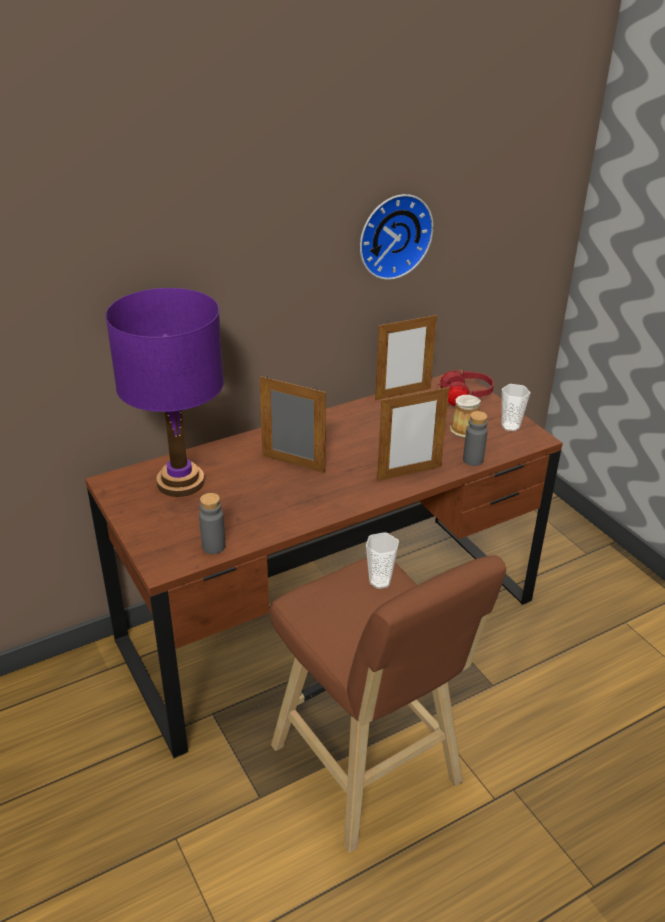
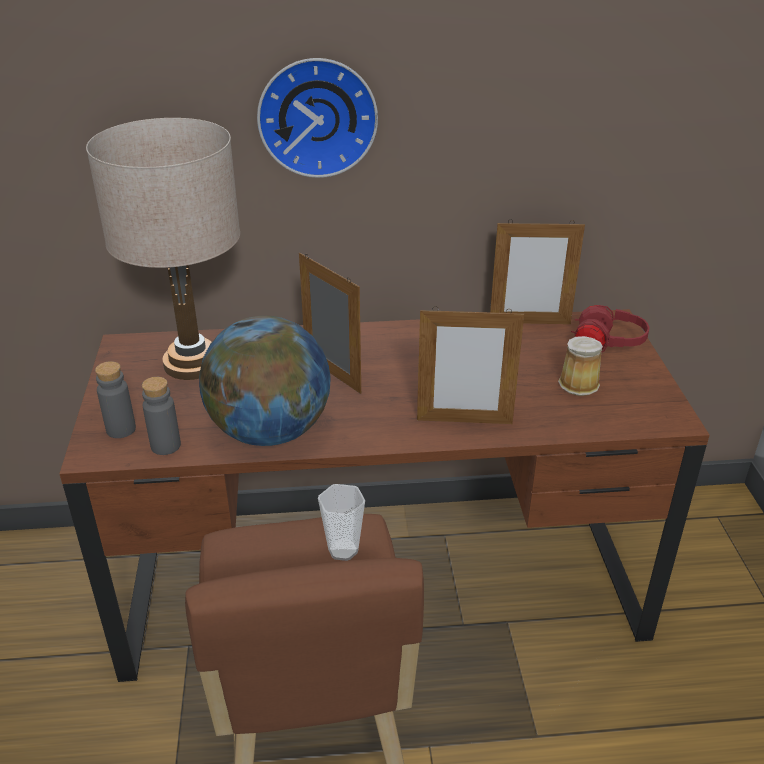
camera: 25 degrees right, 0 degrees up
purple table lamp [105,288,224,497] -> beige table lamp [86,118,240,380]
wall clock [360,194,434,280] -> wall clock moved to [257,58,378,178]
grey bottle [463,411,488,466] -> grey bottle moved to [95,361,136,438]
cup [502,384,530,431] -> none
none -> globe [199,316,330,446]

